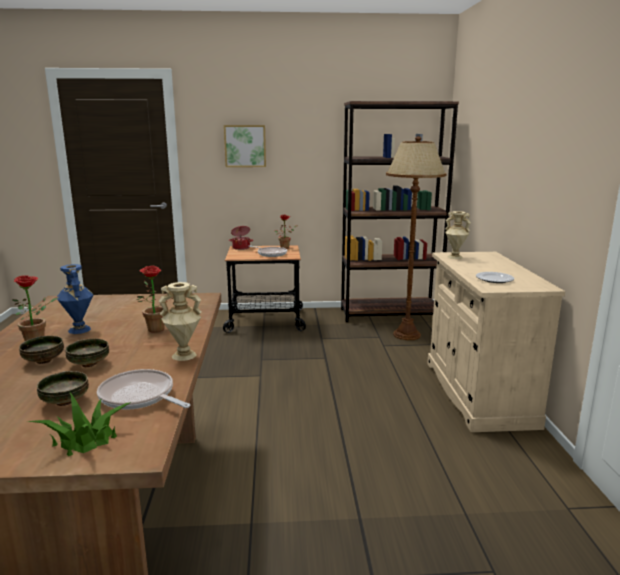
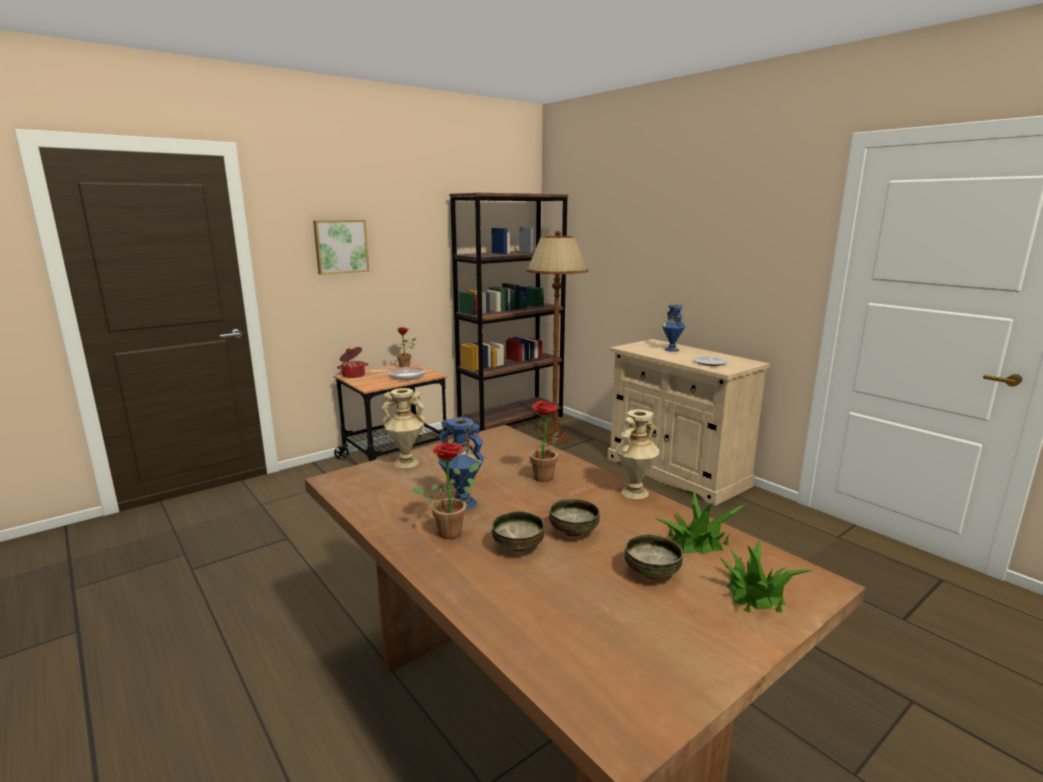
camera: 35 degrees left, 0 degrees up
frying pan [97,369,191,410] -> potted plant [654,491,746,554]
beige vase [445,211,471,259] -> beige vase moved to [381,388,425,468]
none -> blue vase [662,305,686,352]

